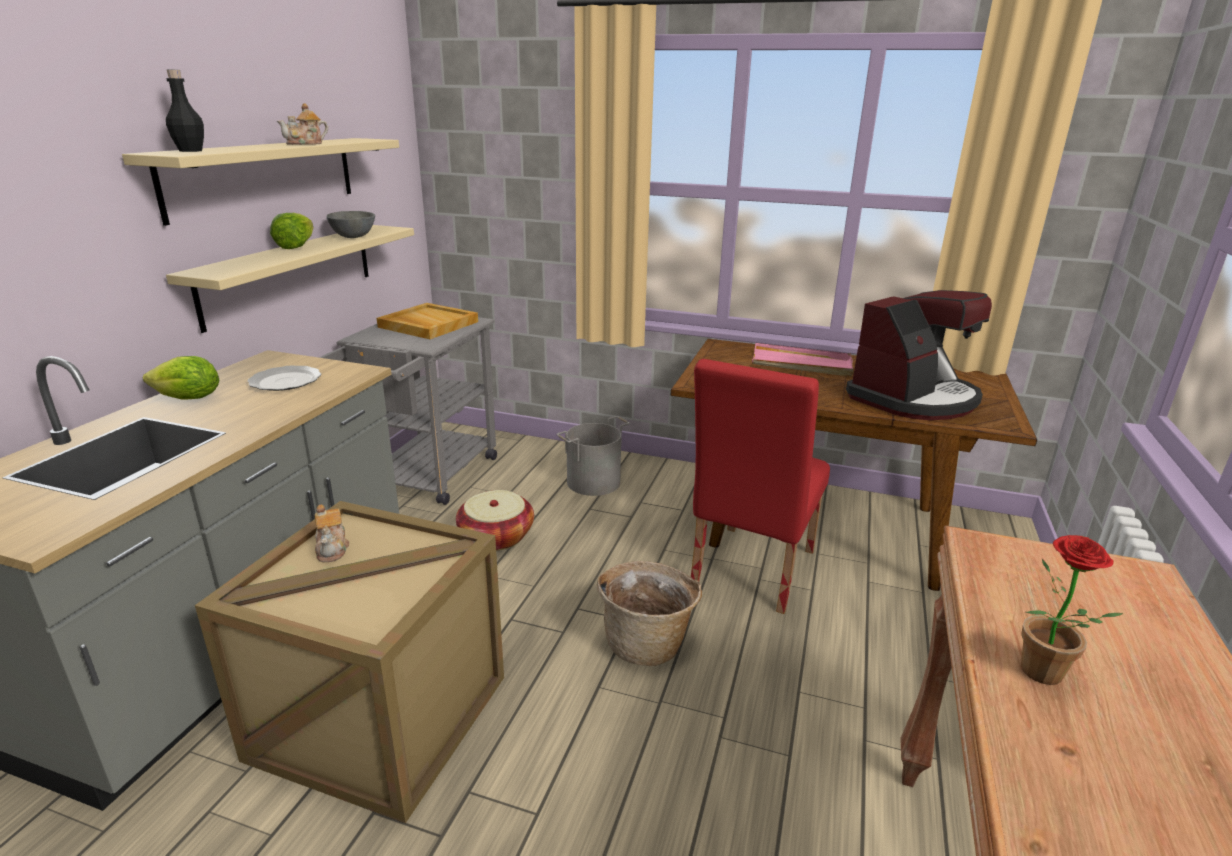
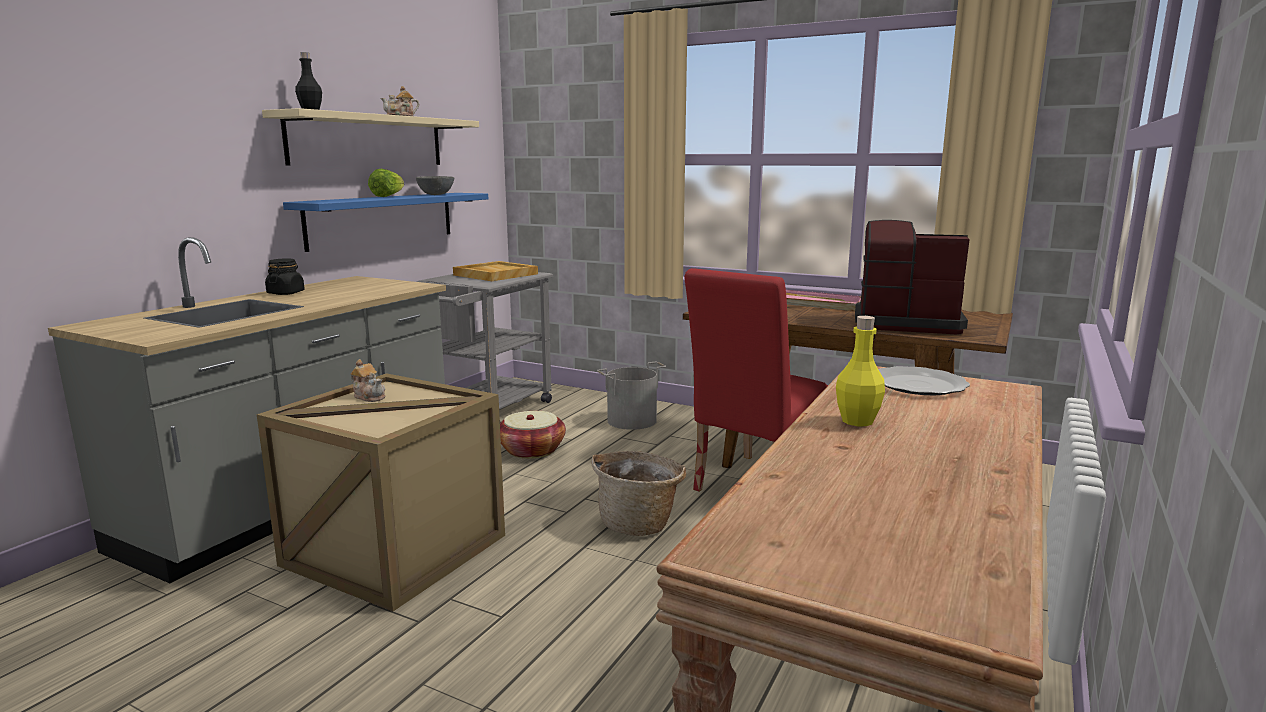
camera: 10 degrees right, 10 degrees down
lettuce [143,356,219,400] -> black jar [265,258,305,295]
beige shelf [166,225,414,333] -> blue shelf [283,193,488,252]
plate [247,366,321,391] -> plate moved to [878,366,970,395]
teapot [315,504,349,562] -> teapot turned 45 degrees counterclockwise [350,359,385,402]
coffee machine [846,290,992,420] -> coffee machine turned 135 degrees counterclockwise [855,220,970,334]
potted plant [1021,535,1123,685] -> yellow bottle [836,316,885,426]

